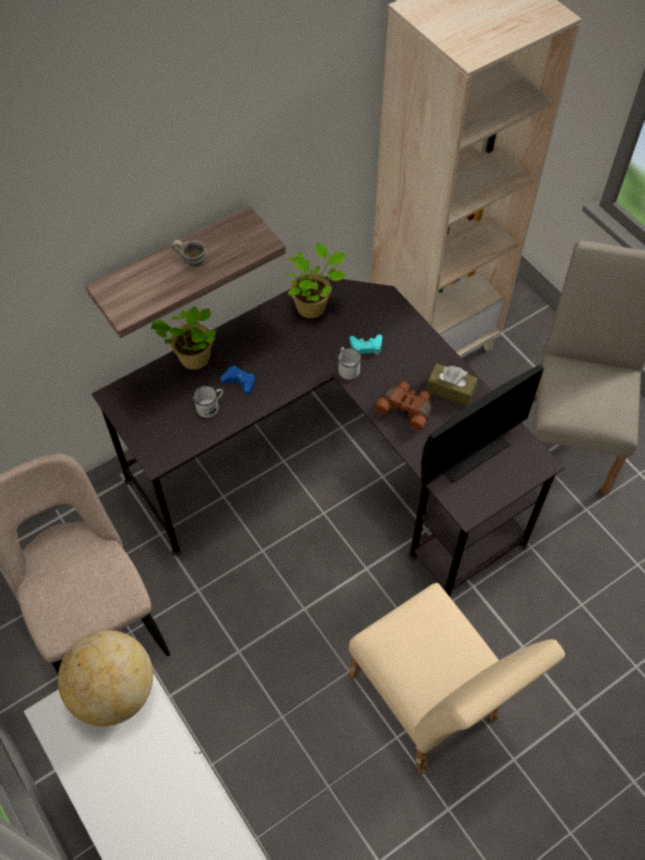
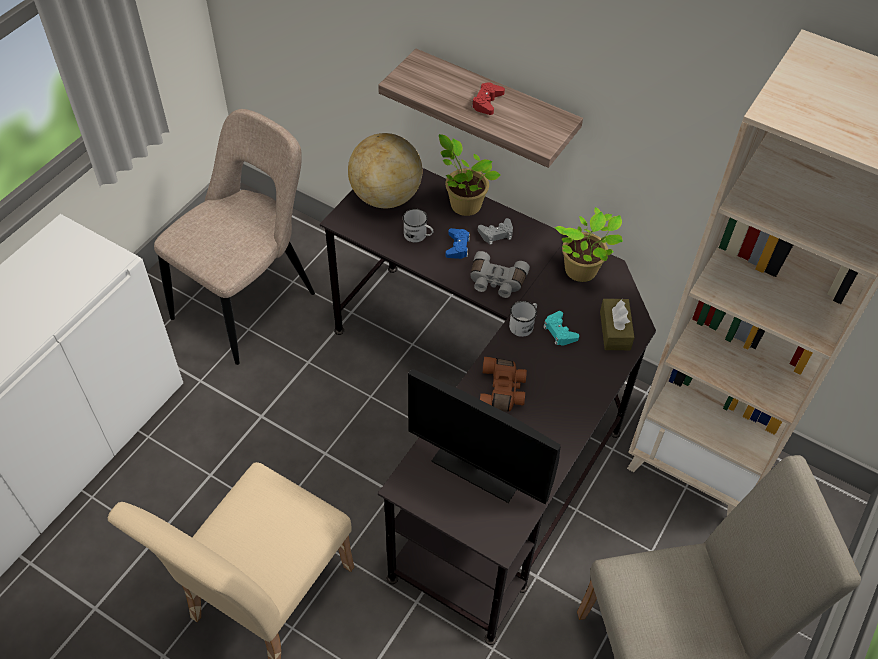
camera: 65 degrees right, 5 degrees down
globe [58,630,153,726] -> globe moved to [348,133,422,208]
grey mug [172,240,206,267] -> red game controller [472,82,505,115]
brown tissue box [426,363,478,406] -> brown tissue box moved to [600,299,635,350]
none -> grey binoculars [470,251,530,298]
none -> grey game controller [478,218,513,245]

